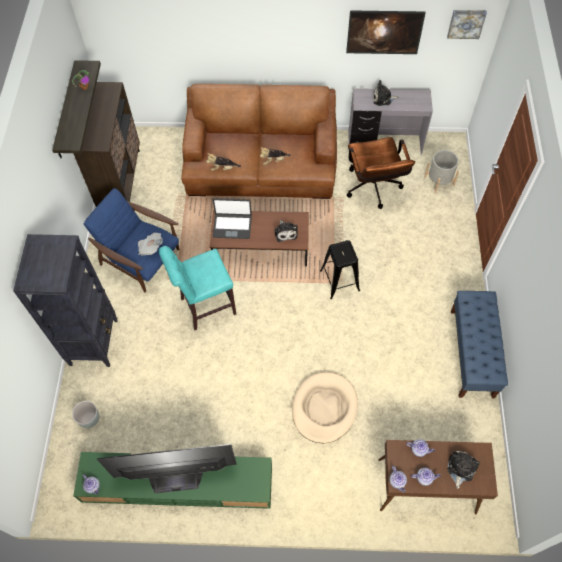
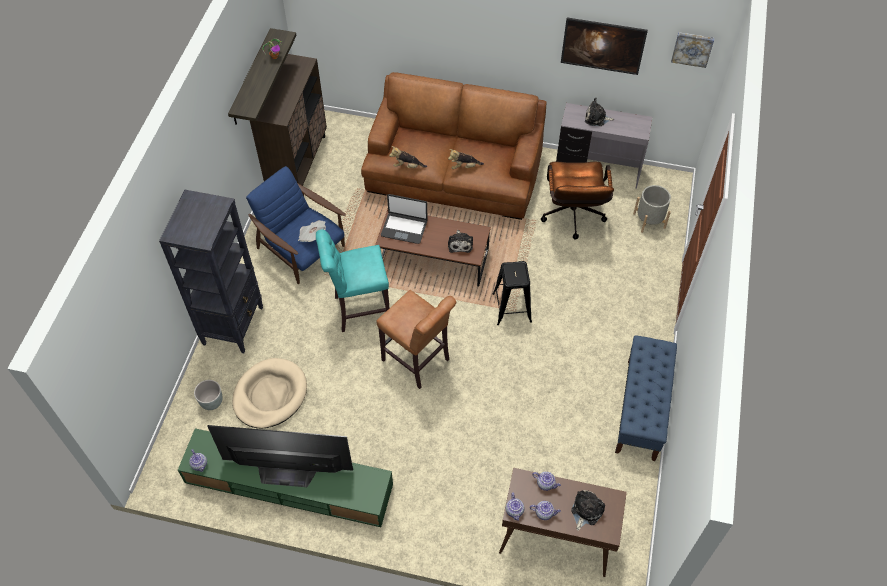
camera: 10 degrees right, 5 degrees down
beige dog bed [292,372,358,443] -> beige dog bed moved to [232,358,307,429]
none -> brown stool [376,290,456,389]

